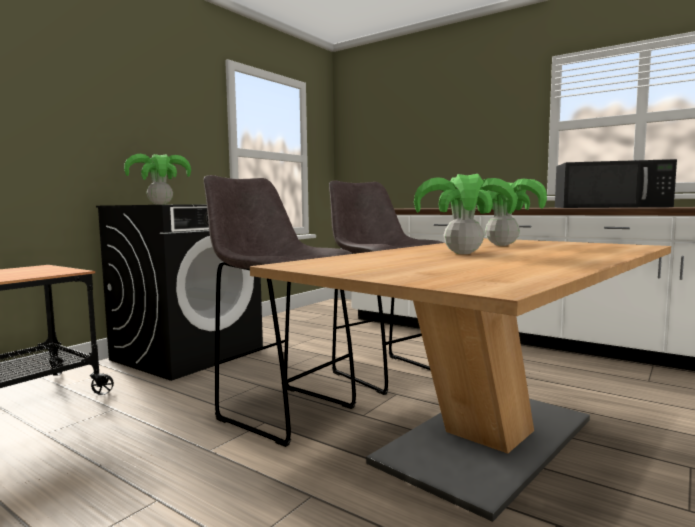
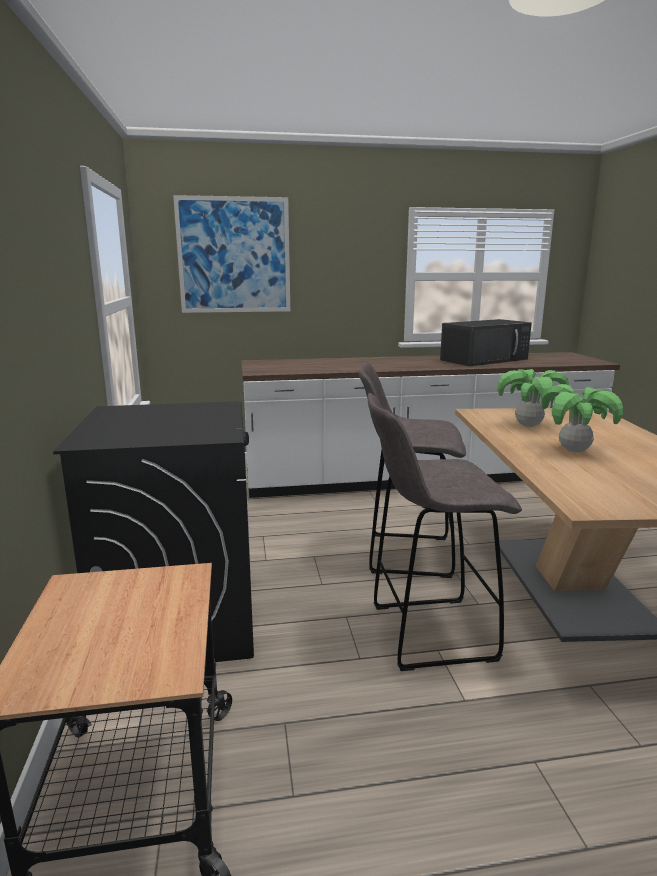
camera: 45 degrees left, 10 degrees up
potted plant [124,154,191,205] -> none
none -> picture [173,195,290,313]

